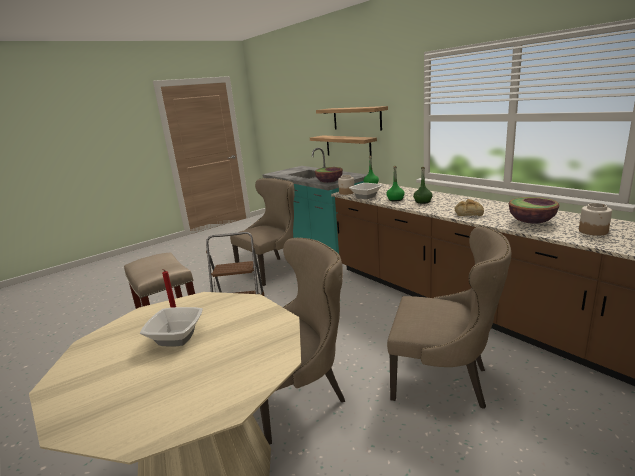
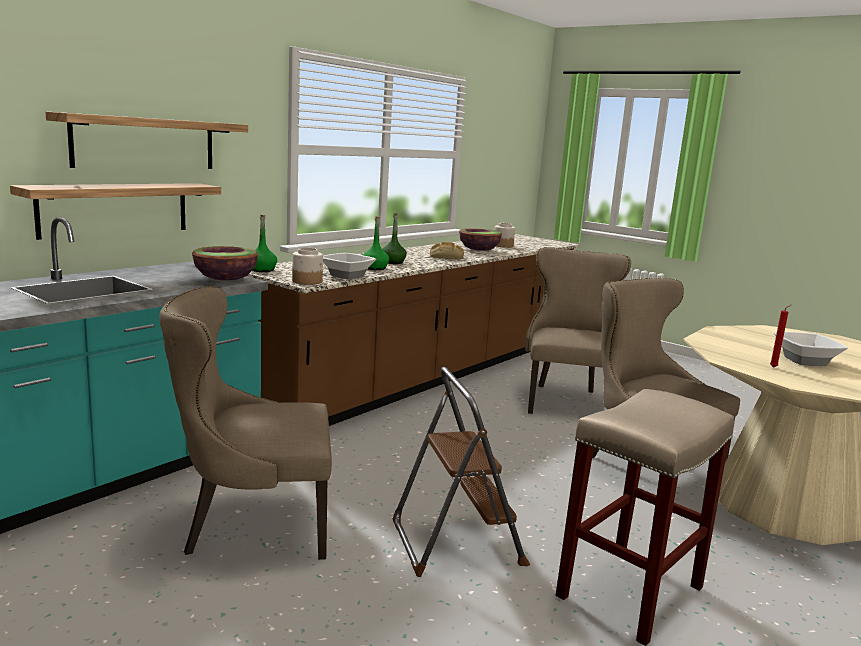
camera: 105 degrees left, 5 degrees down
beige chair [230,178,295,286] -> beige chair turned 45 degrees counterclockwise [159,286,332,560]

